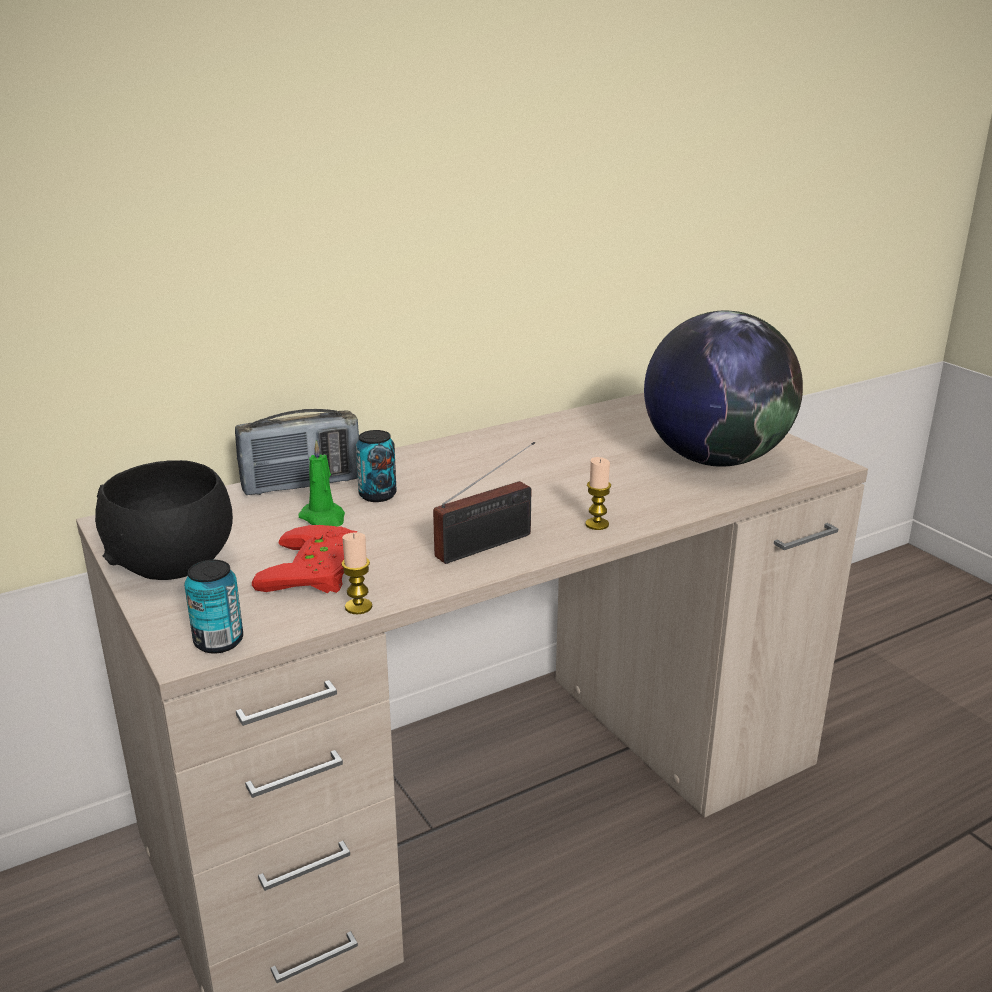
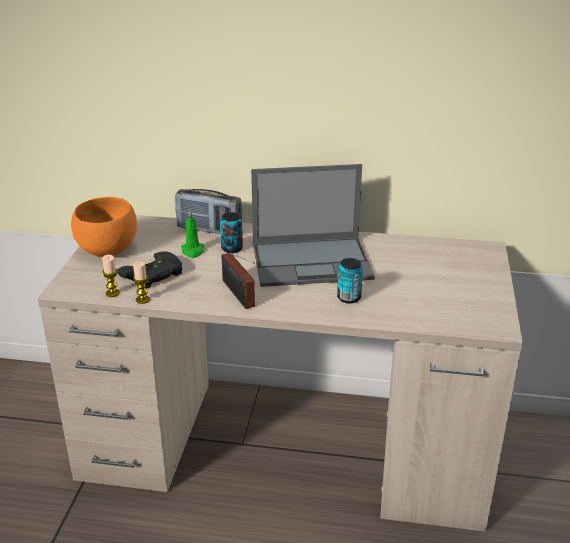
camera: 40 degrees right, 5 degrees up
black bowl [95,460,233,580] -> orange bowl [71,197,137,257]
can [184,560,243,654] -> can moved to [337,258,363,303]
red game controller [252,525,357,593] -> black game controller [117,251,182,289]
radio [433,442,535,564] -> radio turned 60 degrees clockwise [221,253,255,309]
candle [585,457,611,530] -> candle moved to [102,255,120,297]
globe [644,310,803,467] -> none
none -> laptop [251,164,375,287]

